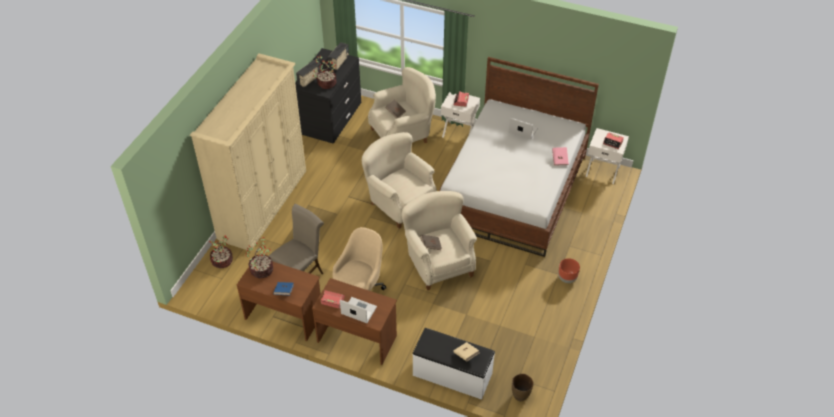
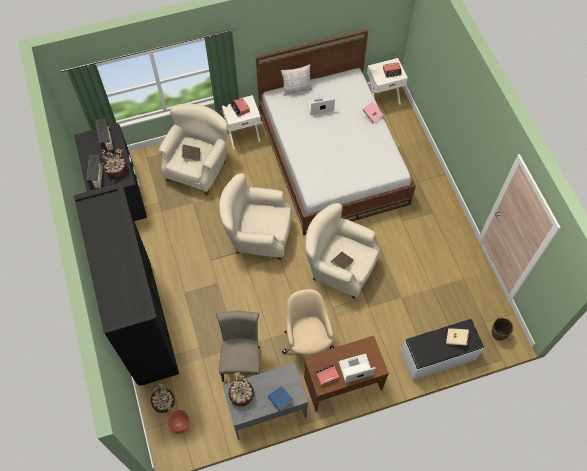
camera: 40 degrees left, 15 degrees up
beige wardrobe [190,53,306,251] -> black wardrobe [74,183,179,385]
brown desk [237,261,321,341] -> grey desk [222,363,308,440]
brown planter [558,258,580,283] -> brown planter moved to [167,410,191,435]
none -> pillow [281,64,313,96]

